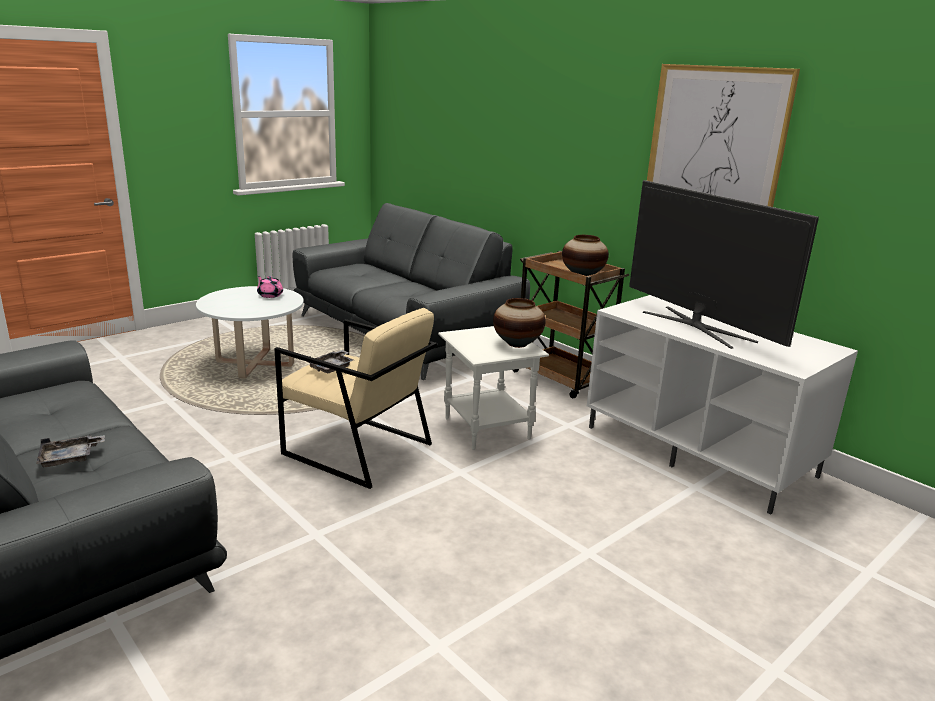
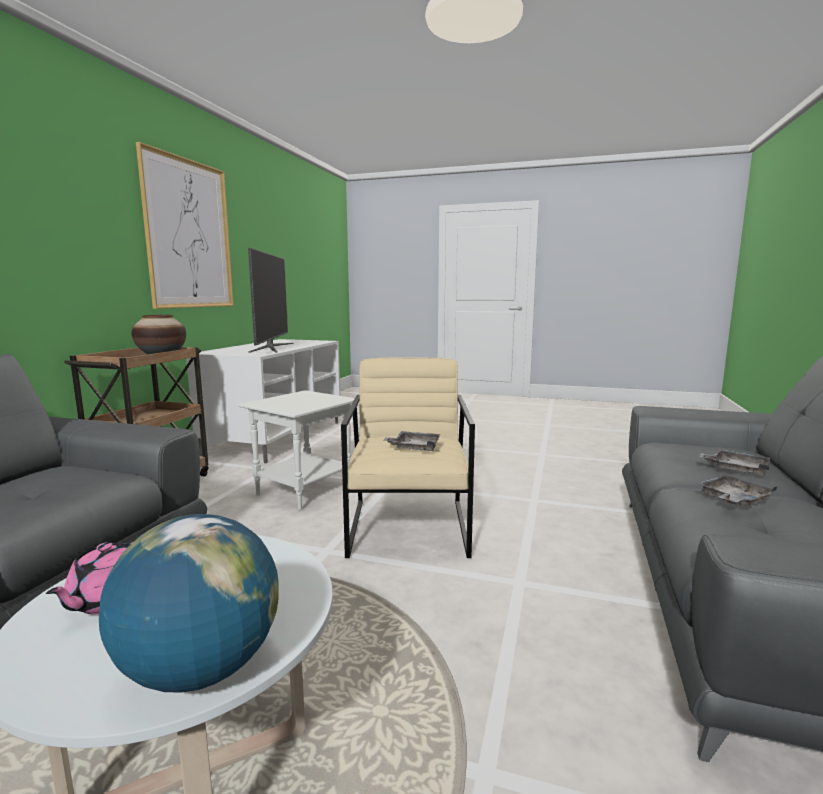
camera: 120 degrees left, 10 degrees down
vase [493,298,546,348] -> none
television [629,180,819,349] -> television turned 150 degrees clockwise [248,247,294,353]
none -> globe [99,514,278,692]
none -> grey tray [697,474,778,507]

